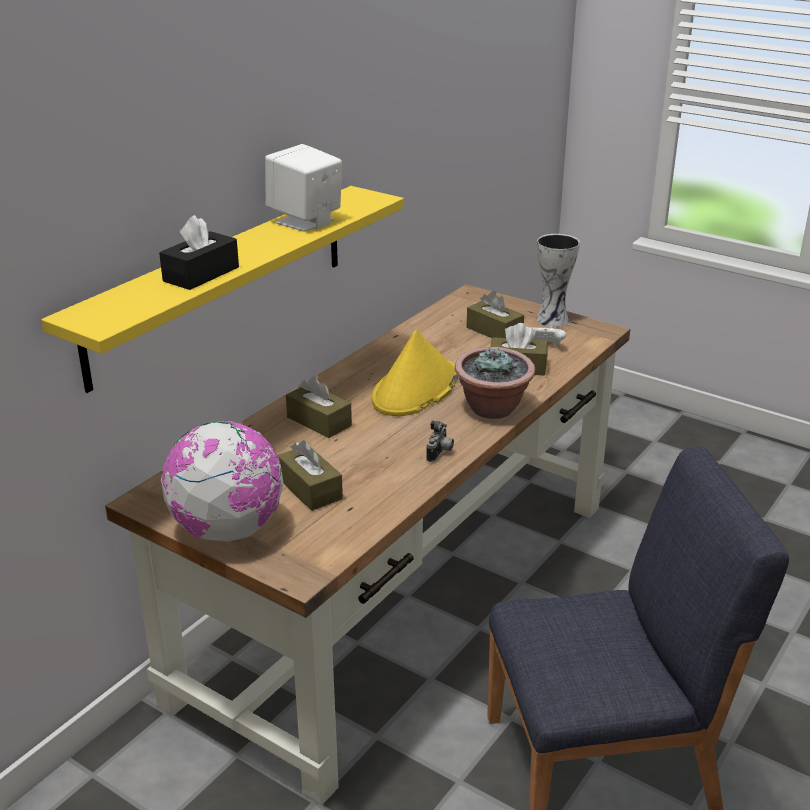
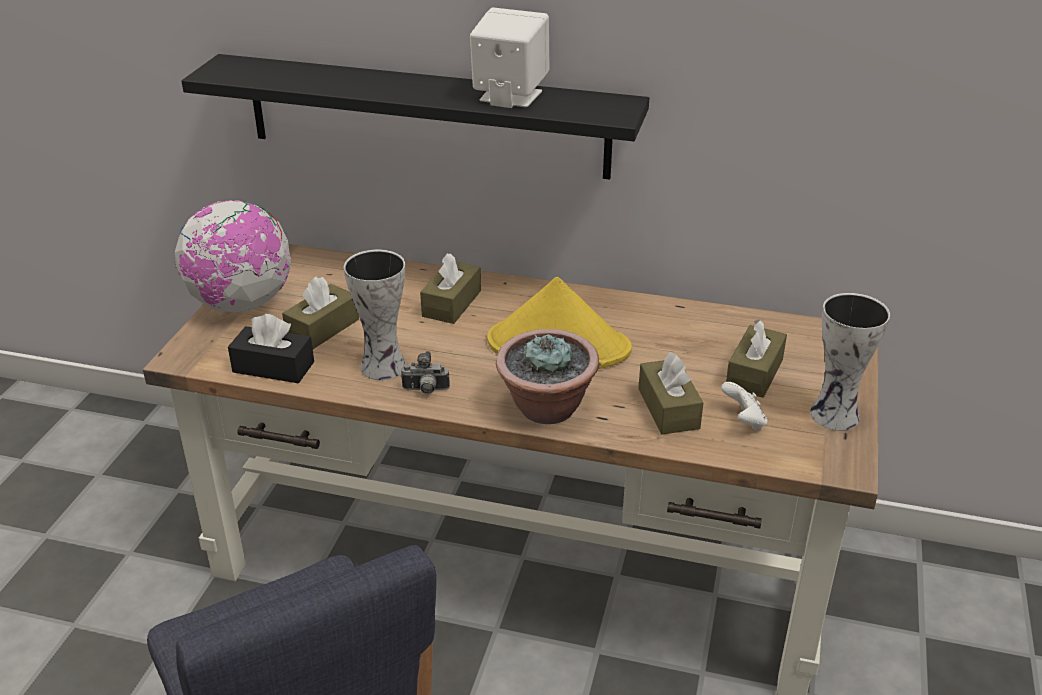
camera: 70 degrees right, 5 degrees up
yellow shelf [41,186,404,393] -> black shelf [181,54,649,180]
black tissue box [159,215,239,290] -> black tissue box moved to [228,314,314,383]
none -> vase [344,250,406,380]

